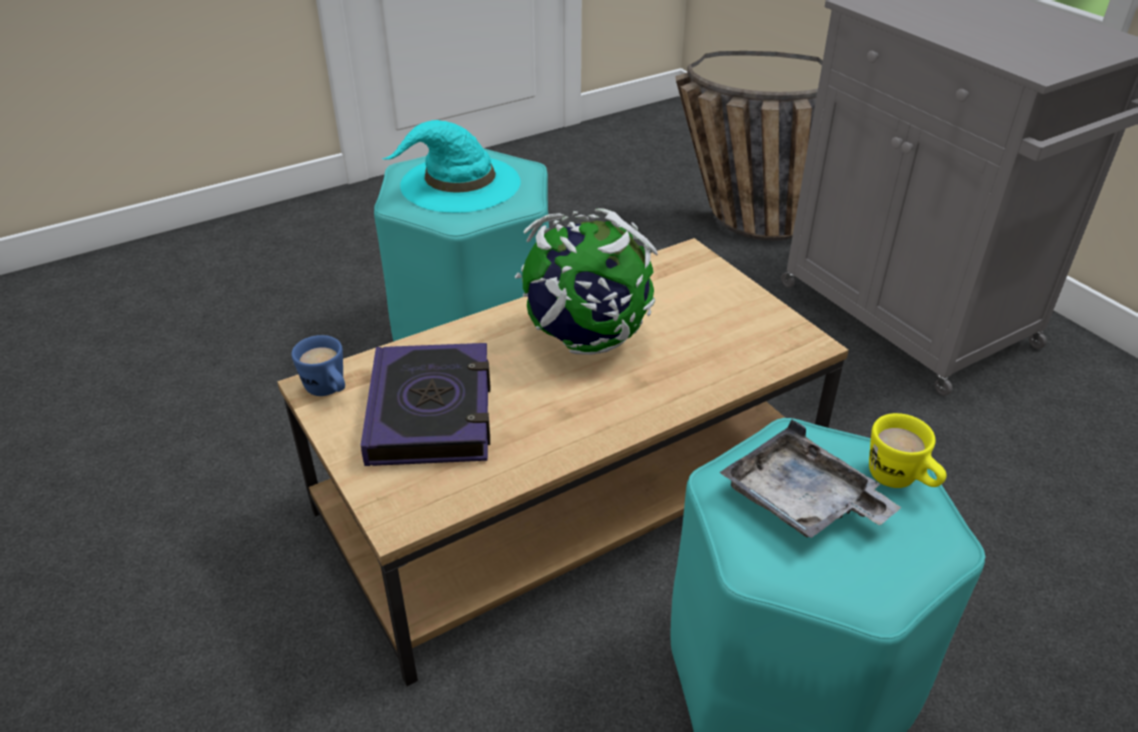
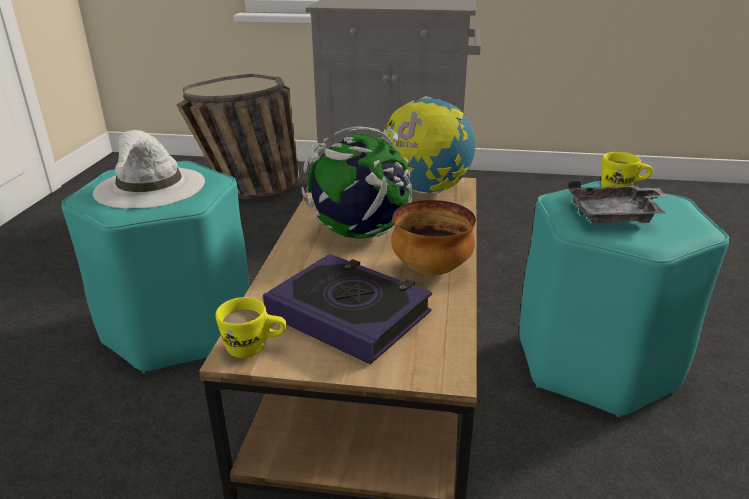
camera: 50 degrees left, 10 degrees down
blue mug [291,335,345,396] -> yellow mug [215,297,287,358]
turquoise hat [382,120,521,213] -> white hat [93,130,205,209]
none -> globe [381,96,475,194]
none -> bowl [391,200,476,275]

